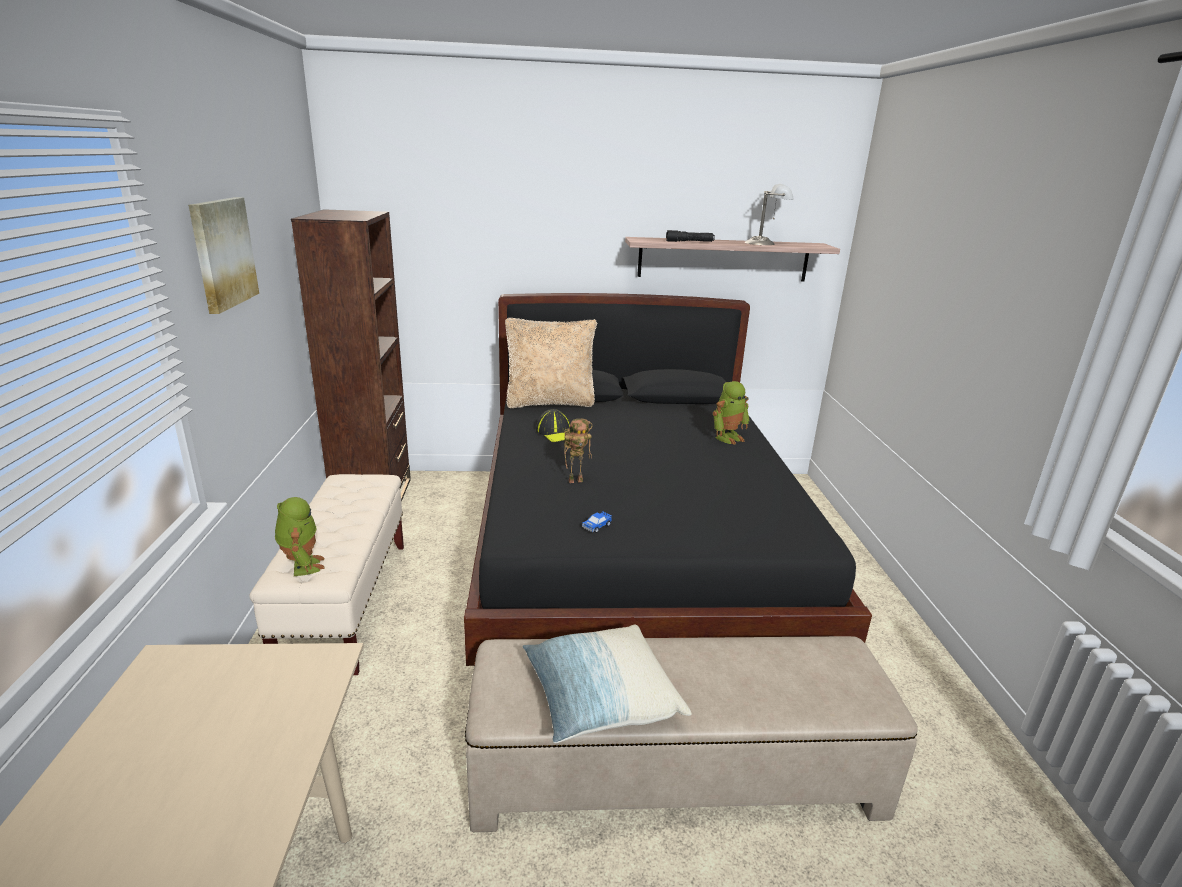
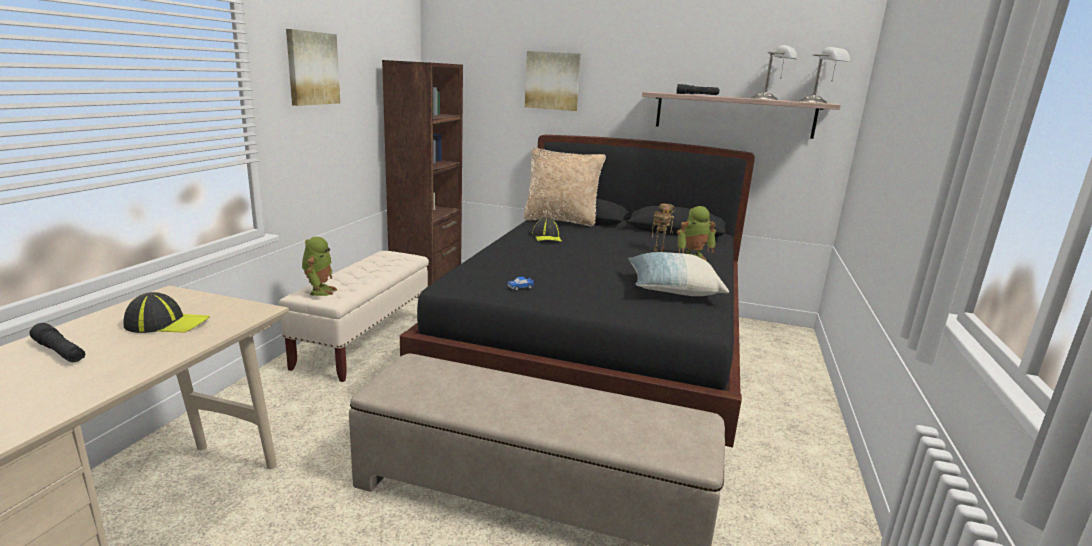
camera: 20 degrees right, 5 degrees down
pillow [522,624,692,743] -> pillow moved to [628,252,729,296]
toy robot [564,419,592,483] -> toy robot moved to [652,203,676,252]
none -> black flashlight [30,323,85,362]
none -> cap [123,292,210,333]
none -> picture [525,51,581,111]
none -> white table lamp [799,47,850,103]

